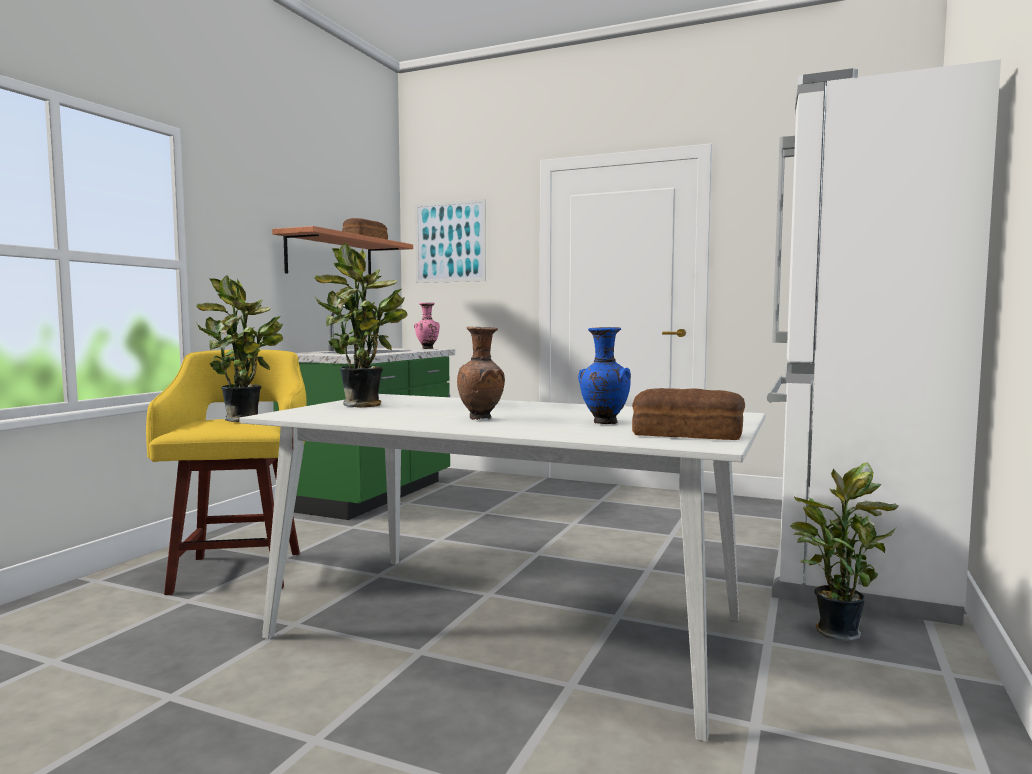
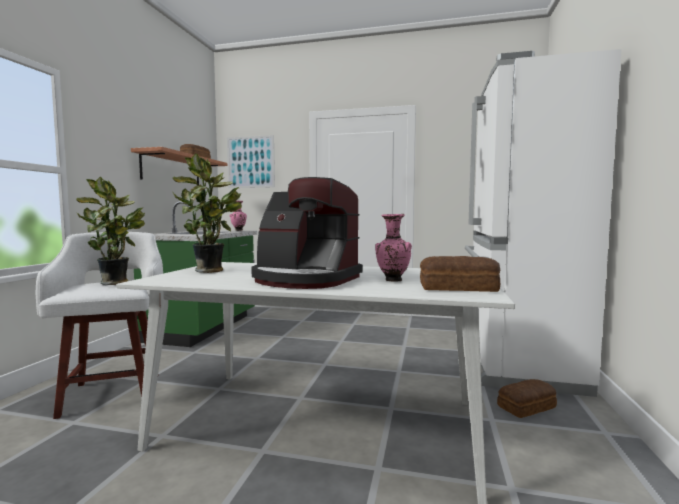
camera: 10 degrees left, 0 degrees up
yellow stool [146,350,307,595] -> white stool [36,232,163,419]
brown vase [457,327,505,420] -> coffee machine [251,177,363,289]
blue vase [578,327,631,424] -> pink vase [375,214,412,282]
potted plant [790,462,899,641] -> bread [497,379,557,418]

